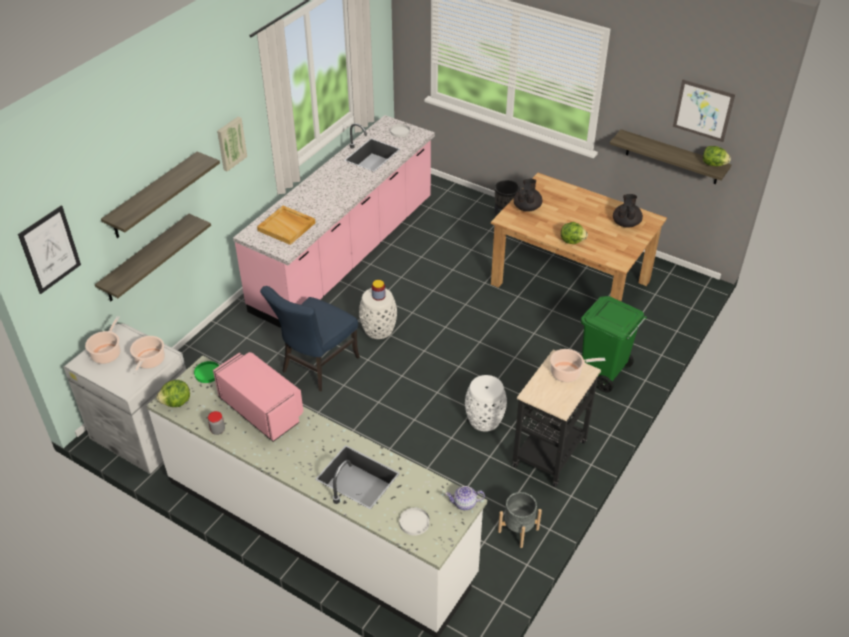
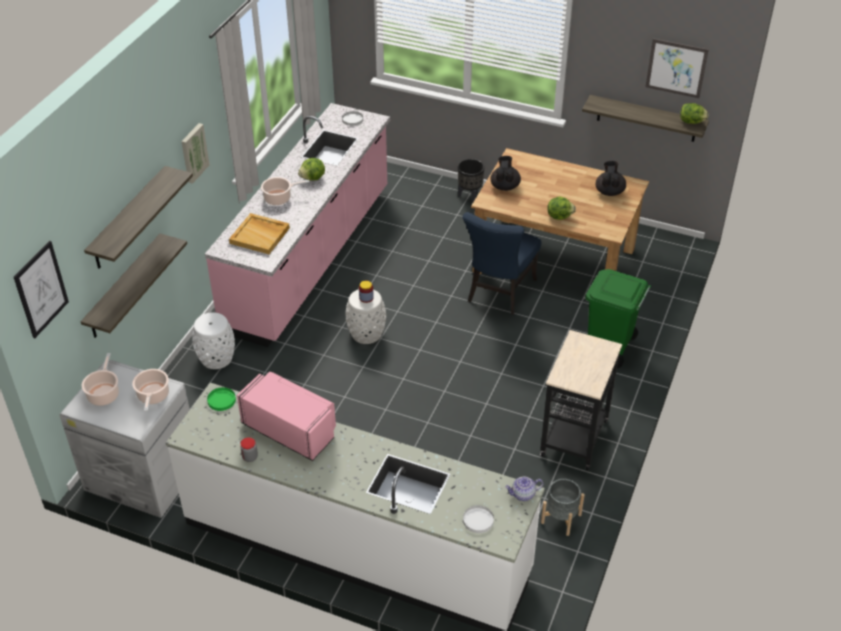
camera: 10 degrees left, 0 degrees up
lettuce [156,380,190,407] -> lettuce moved to [298,158,325,181]
blue chair [260,286,360,391] -> blue chair moved to [462,212,541,315]
white stool [465,375,507,432] -> white stool moved to [192,312,235,369]
cooking pot [550,349,605,382] -> cooking pot moved to [261,177,310,205]

